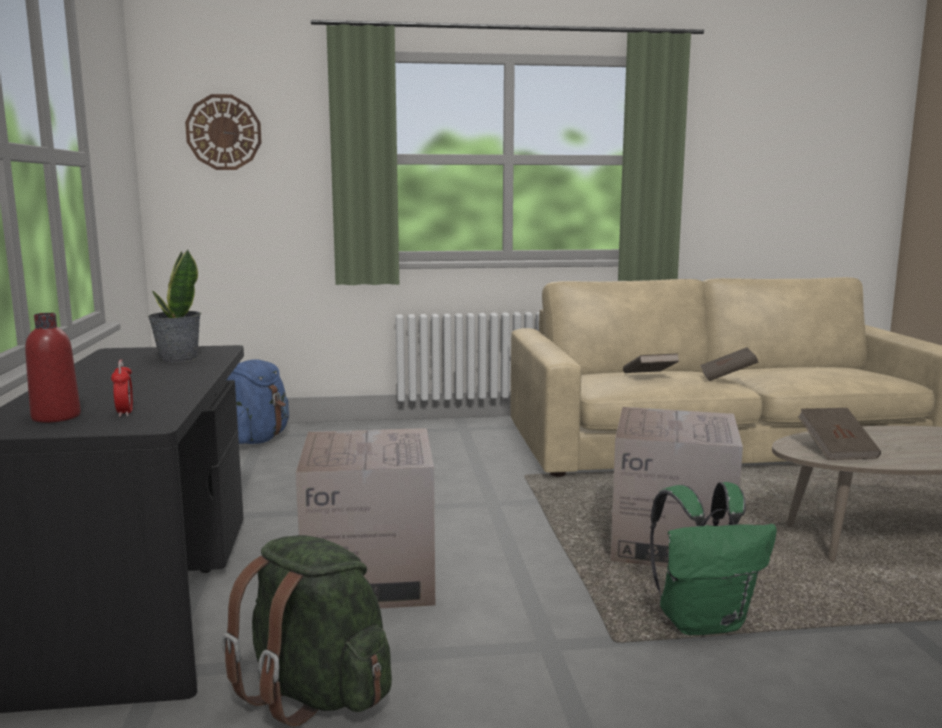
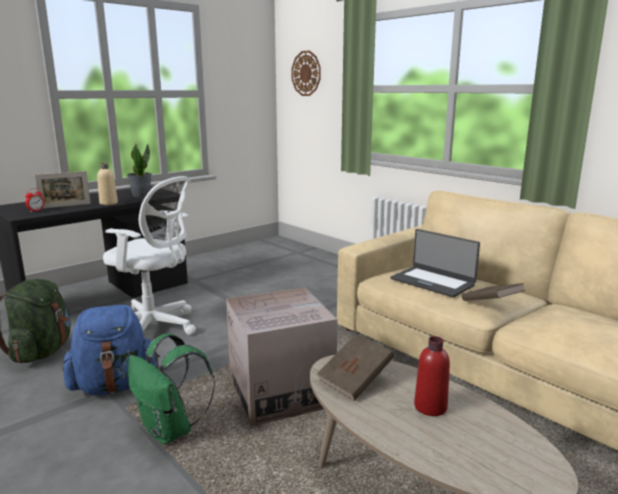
camera: 55 degrees right, 5 degrees up
red bottle [25,313,81,423] -> red bottle moved to [414,336,450,416]
blue backpack [226,359,289,444] -> blue backpack moved to [63,305,160,395]
cardboard box [296,428,435,608] -> white office chair [103,176,196,335]
brown book [623,353,679,373] -> laptop [391,229,480,297]
none -> picture frame [35,171,91,208]
none -> beige bottle [97,163,118,205]

